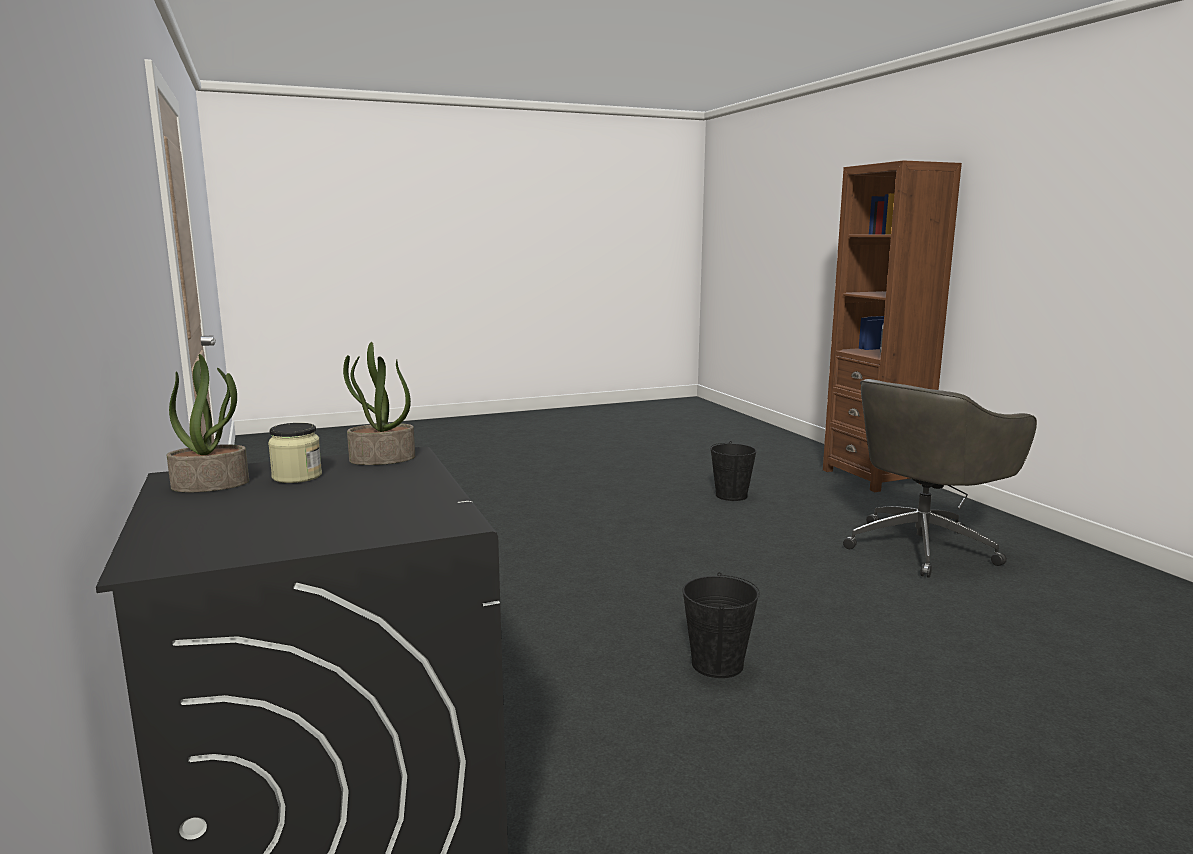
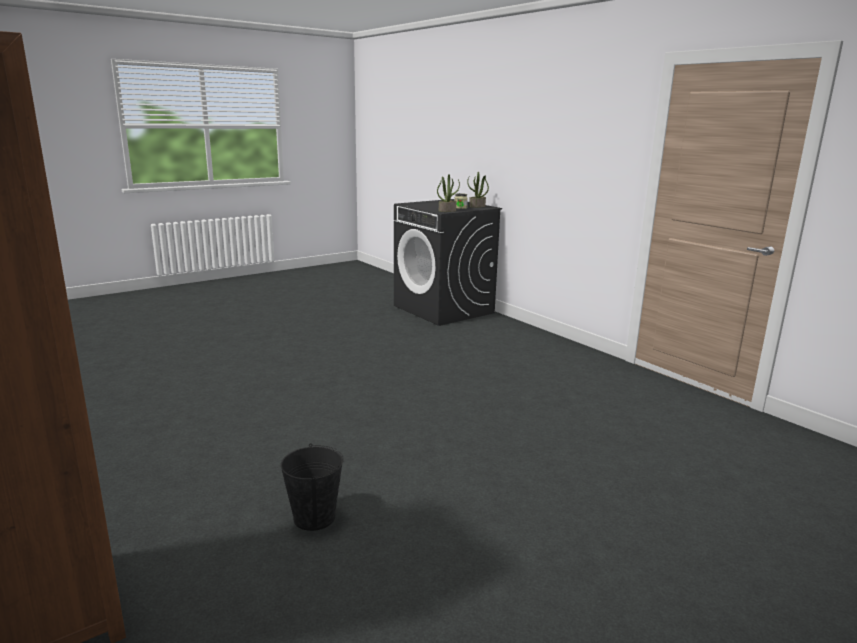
camera: 165 degrees right, 5 degrees up
black bucket [682,572,760,678] -> none
grey office chair [843,379,1037,578] -> none

